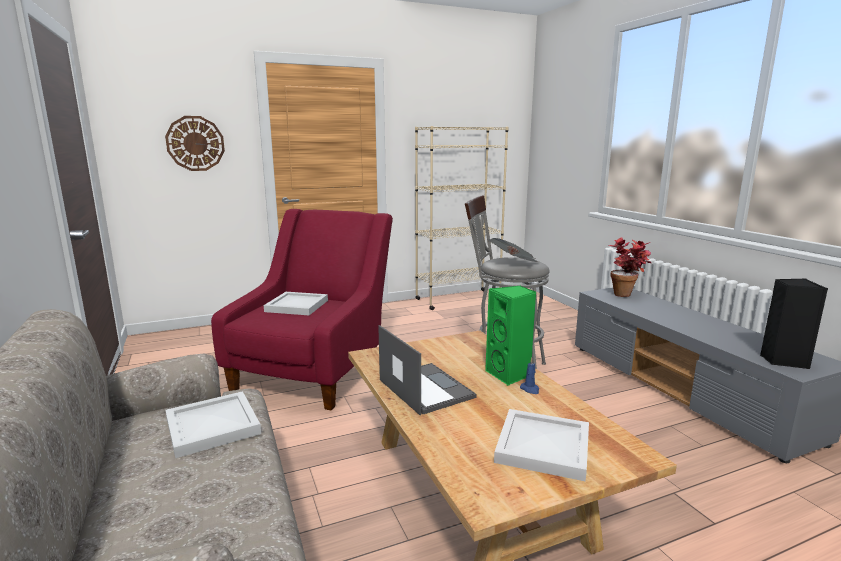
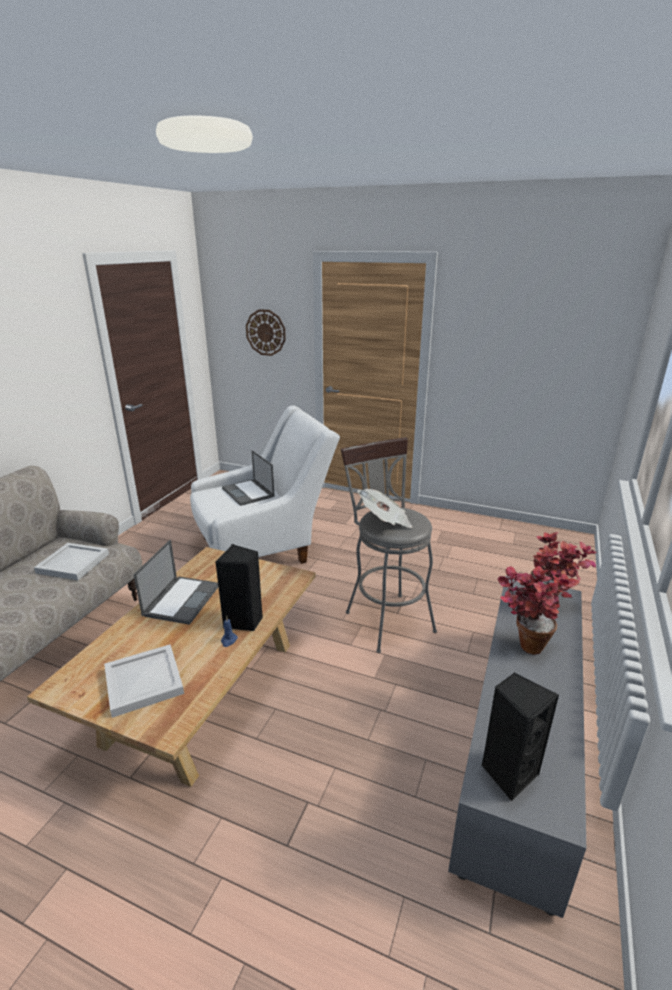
camera: 45 degrees right, 10 degrees up
red armchair [211,209,393,410] -> white armchair [190,406,340,564]
white tray [264,292,328,315] -> laptop [222,450,275,506]
beige bookcase [415,126,509,310] -> none
green speaker [485,285,536,386] -> black speaker [215,544,263,631]
none -> potted plant [497,566,580,655]

